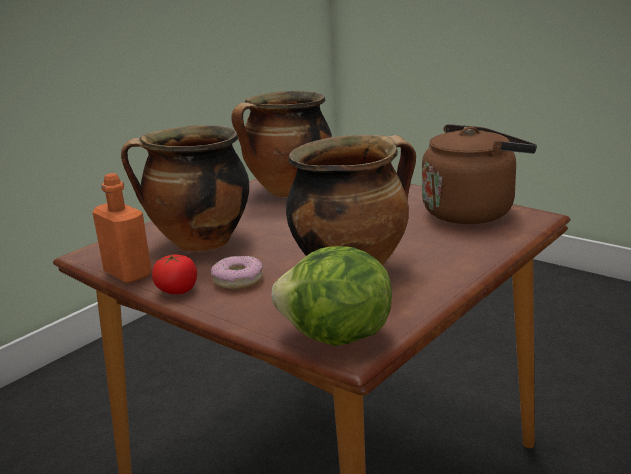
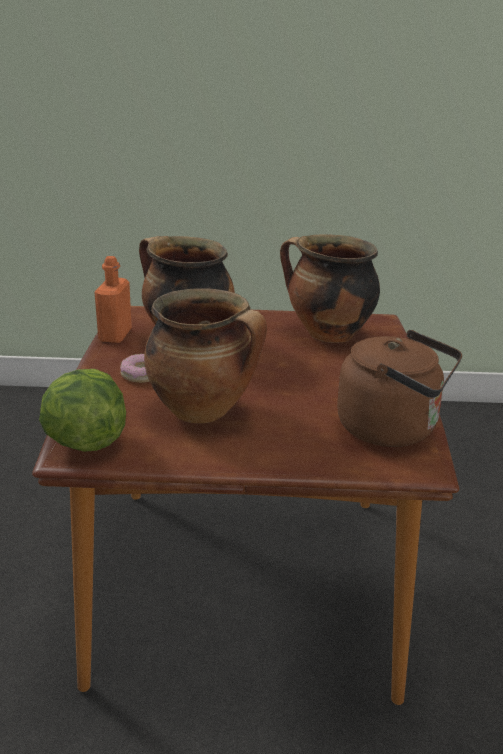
camera: 50 degrees right, 5 degrees up
tomato [152,254,197,294] -> none

